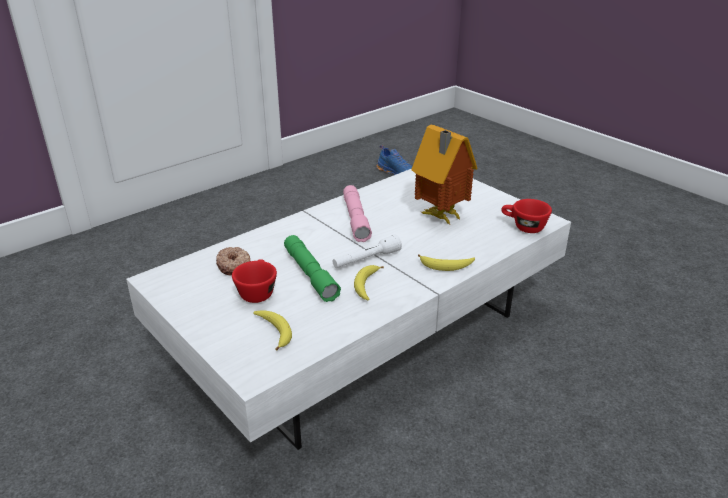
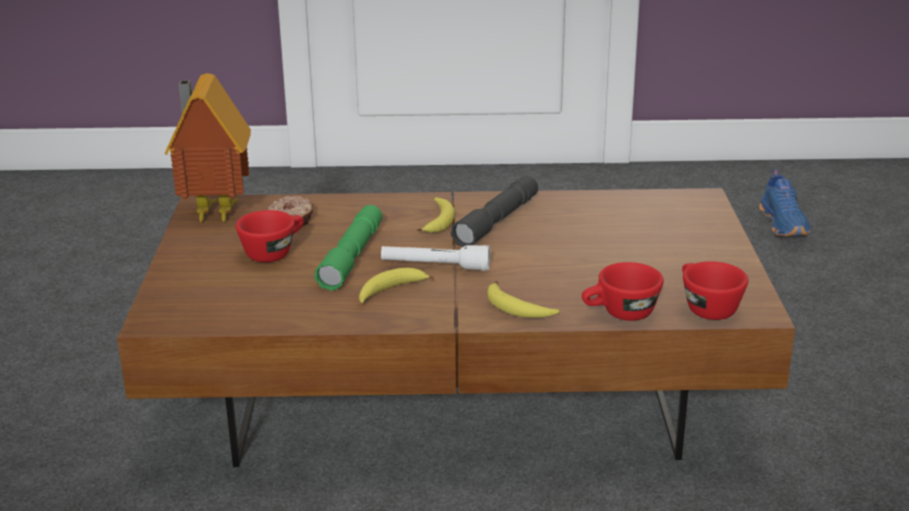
camera: 40 degrees right, 5 degrees down
white coffee table [126,169,571,450] -> brown coffee table [117,188,795,467]
banana [253,311,292,351] -> banana moved to [417,197,455,233]
pink flashlight [343,185,372,242] -> grey flashlight [451,176,538,247]
toy house [411,125,478,226] -> toy house moved to [164,73,251,225]
none -> red cup [582,262,664,321]

